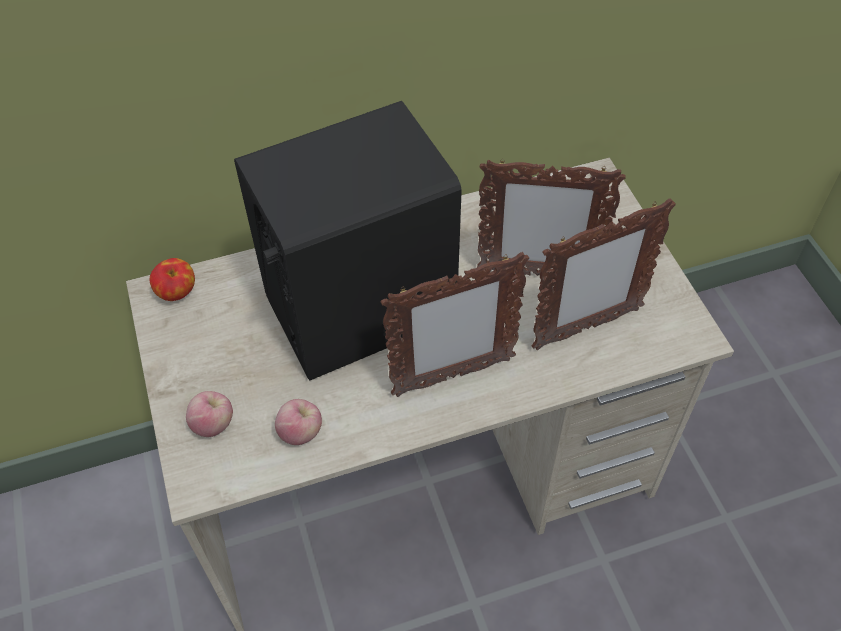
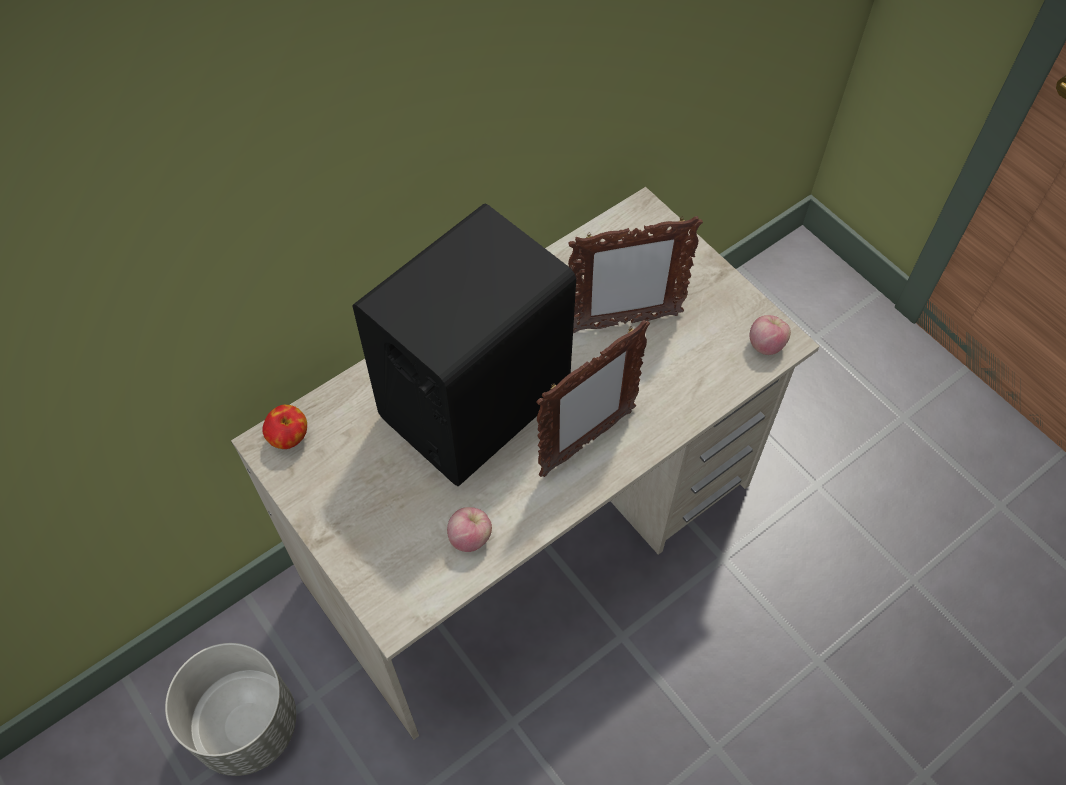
camera: 20 degrees left, 5 degrees up
apple [186,391,233,437] -> apple moved to [750,315,791,355]
picture frame [532,198,676,350] -> none
none -> grey planter [165,643,296,776]

